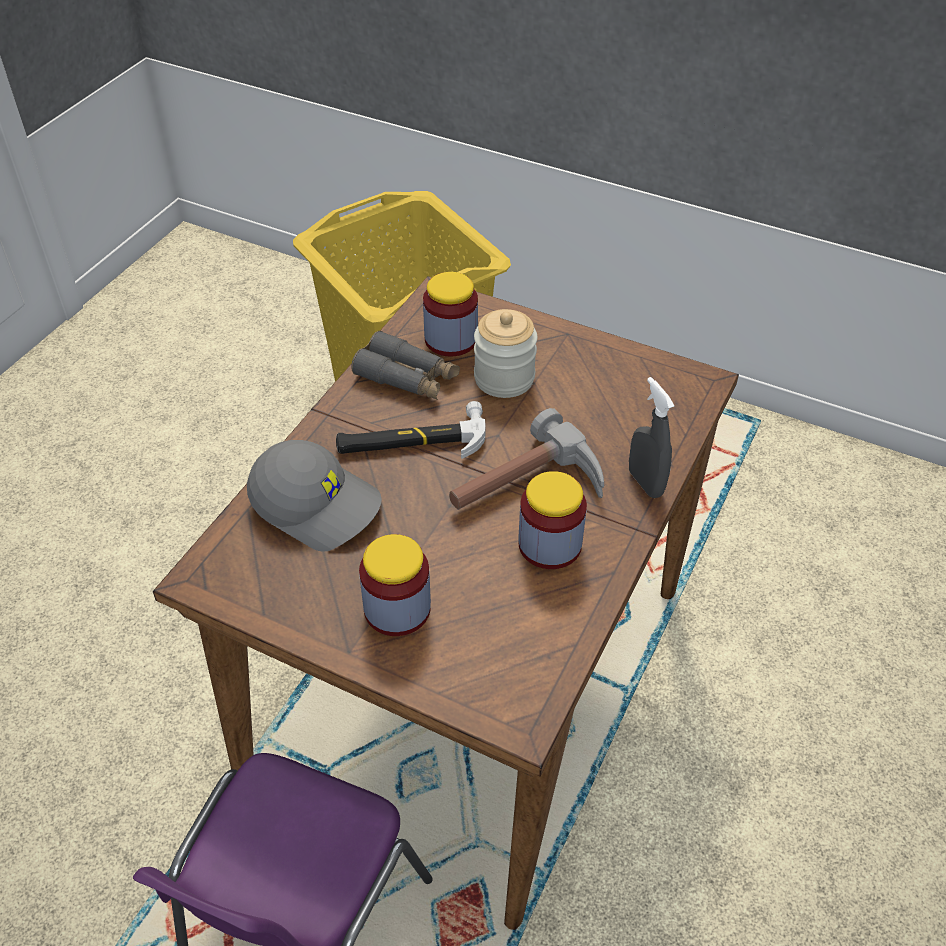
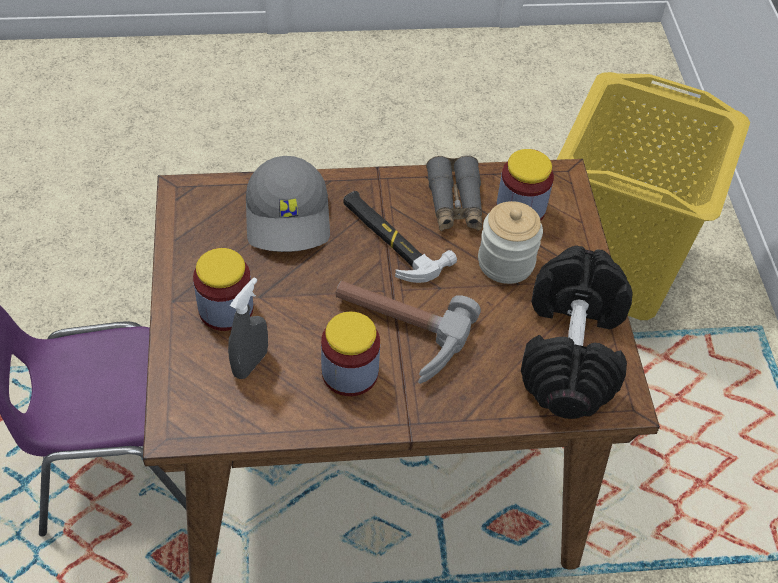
camera: 55 degrees right, 5 degrees up
grey spray bottle [629,377,674,498] -> grey spray bottle moved to [228,277,268,379]
none -> black dumbbell [521,246,633,419]

